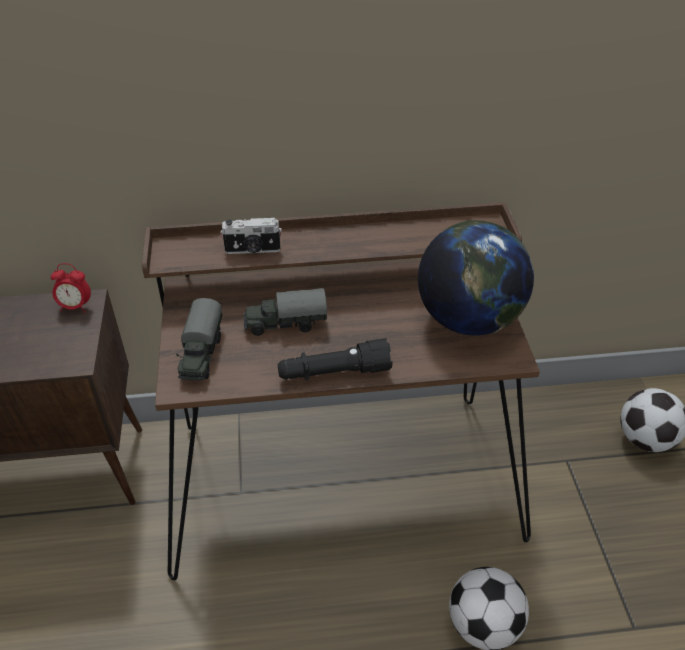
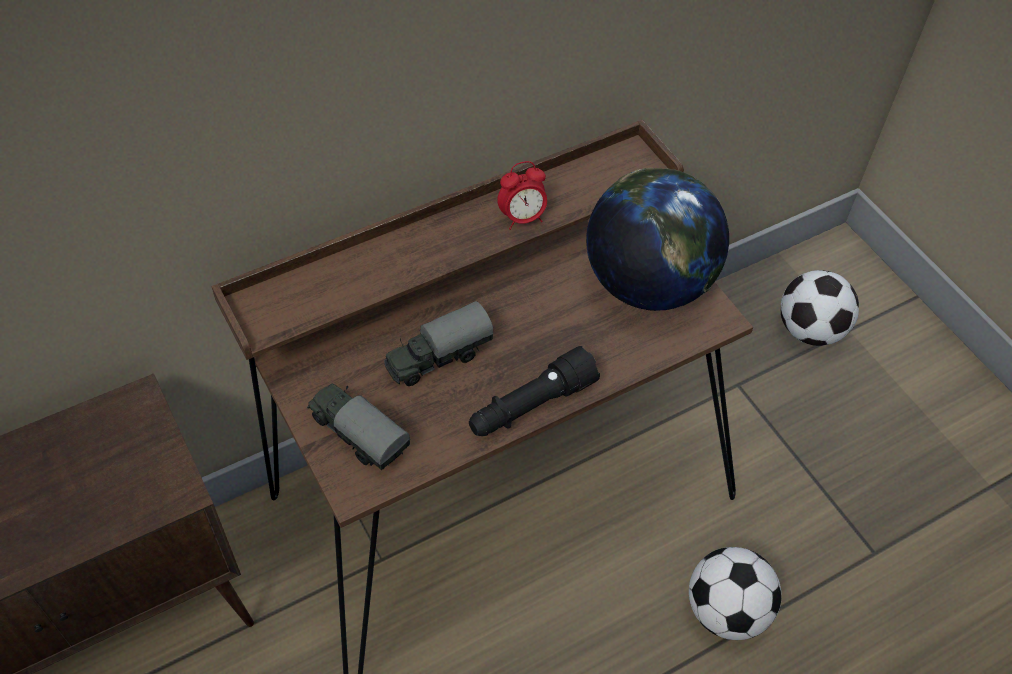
camera: 25 degrees left, 10 degrees up
alarm clock [51,263,91,313] -> alarm clock moved to [497,161,547,230]
toy truck [176,298,222,381] -> toy truck turned 150 degrees clockwise [307,384,410,470]
camera [220,217,282,254] -> none

